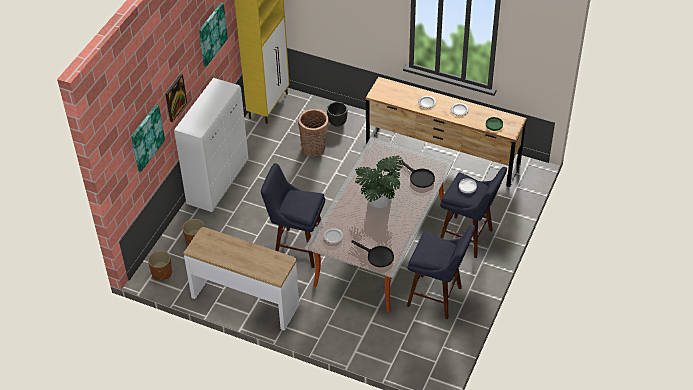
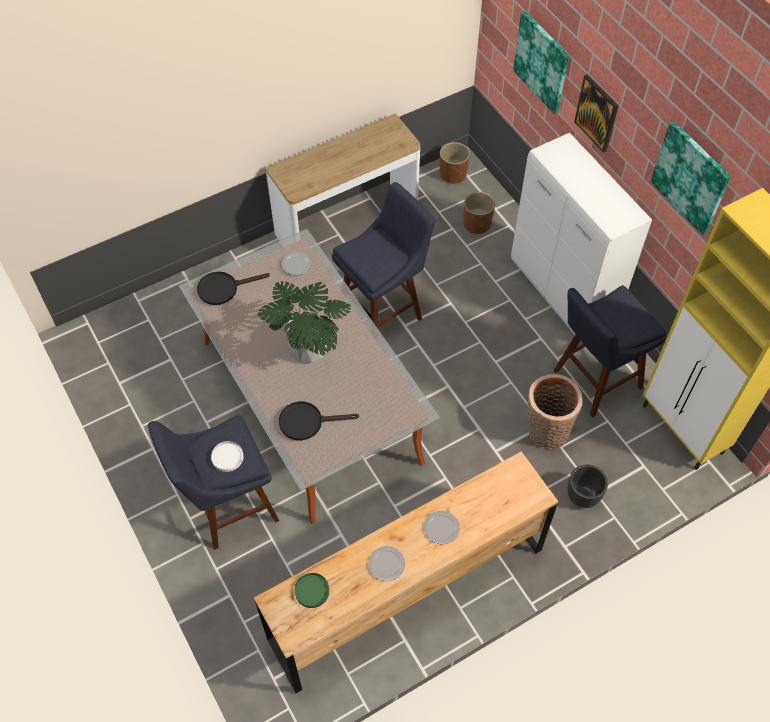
camera: 125 degrees right, 10 degrees up
blue stool [407,225,475,319] -> blue stool moved to [554,285,666,417]

